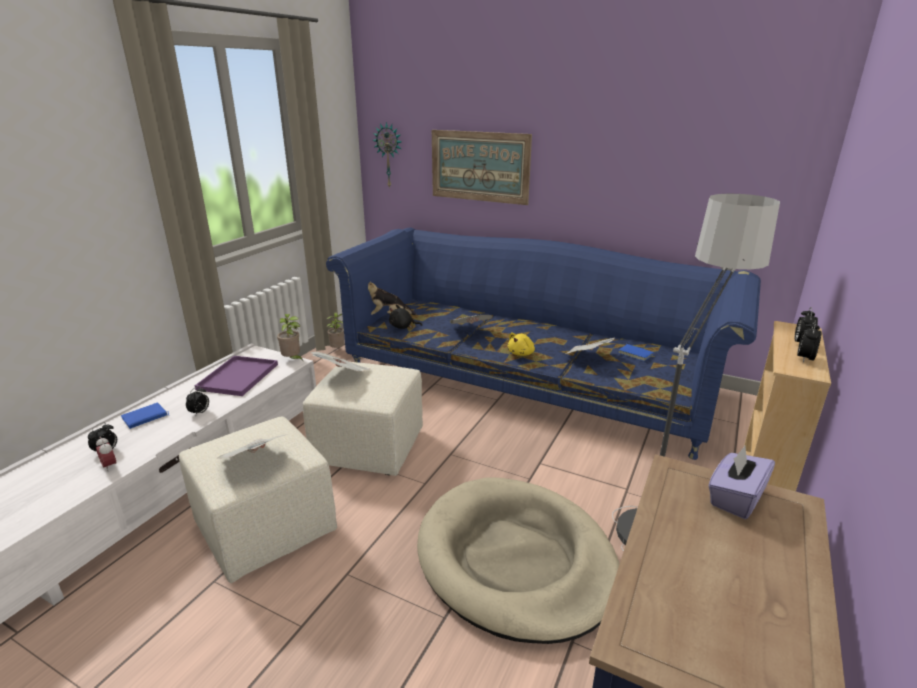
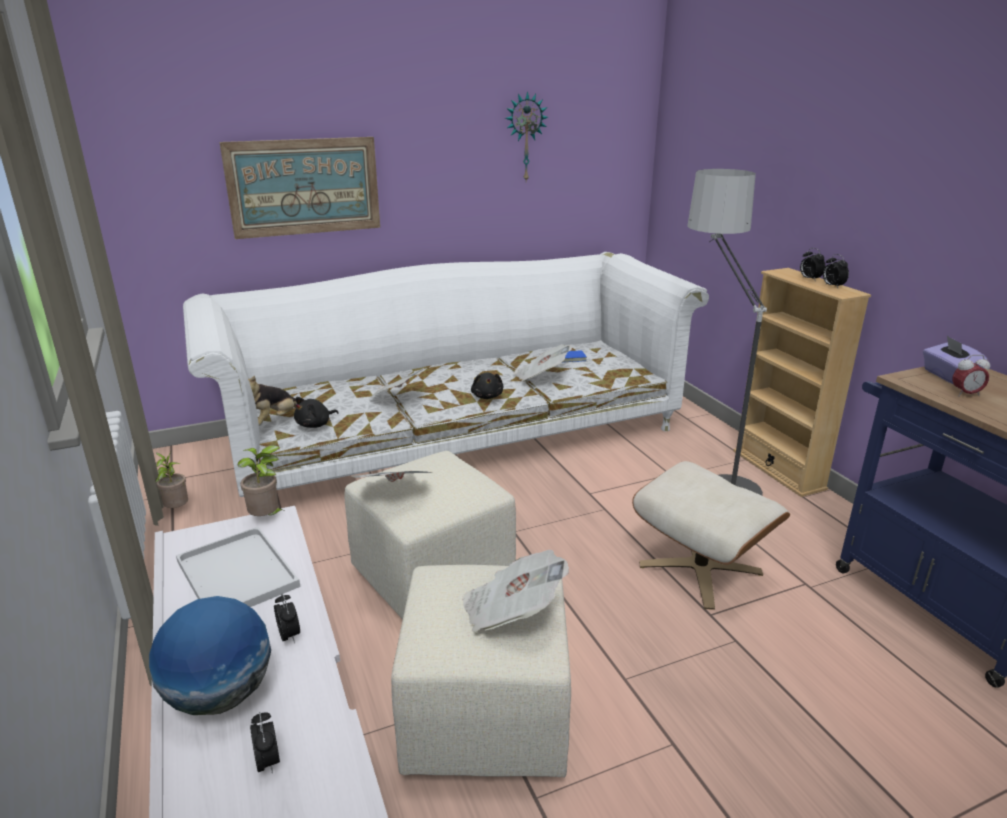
camera: 50 degrees left, 0 degrees up
alarm clock [96,437,117,472] -> alarm clock moved to [952,355,990,397]
blue book [121,403,170,429] -> globe [149,596,271,715]
purple tray [195,356,278,396] -> white tray [176,527,300,607]
blue sofa [326,227,761,460] -> white sofa [183,252,709,515]
wall clock [373,122,401,189] -> wall clock moved to [505,91,548,181]
beige dog bed [417,477,619,644] -> beige ottoman [632,461,790,610]
yellow plush toy [508,332,535,356] -> black plush toy [471,373,503,399]

